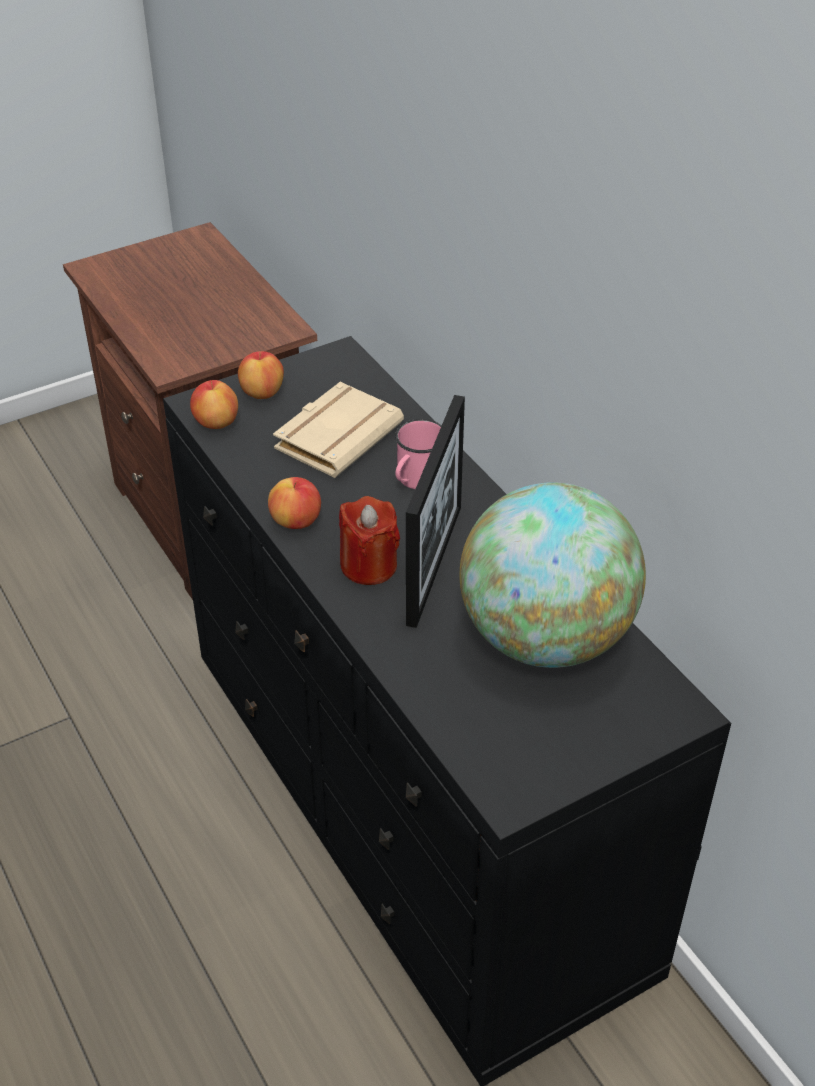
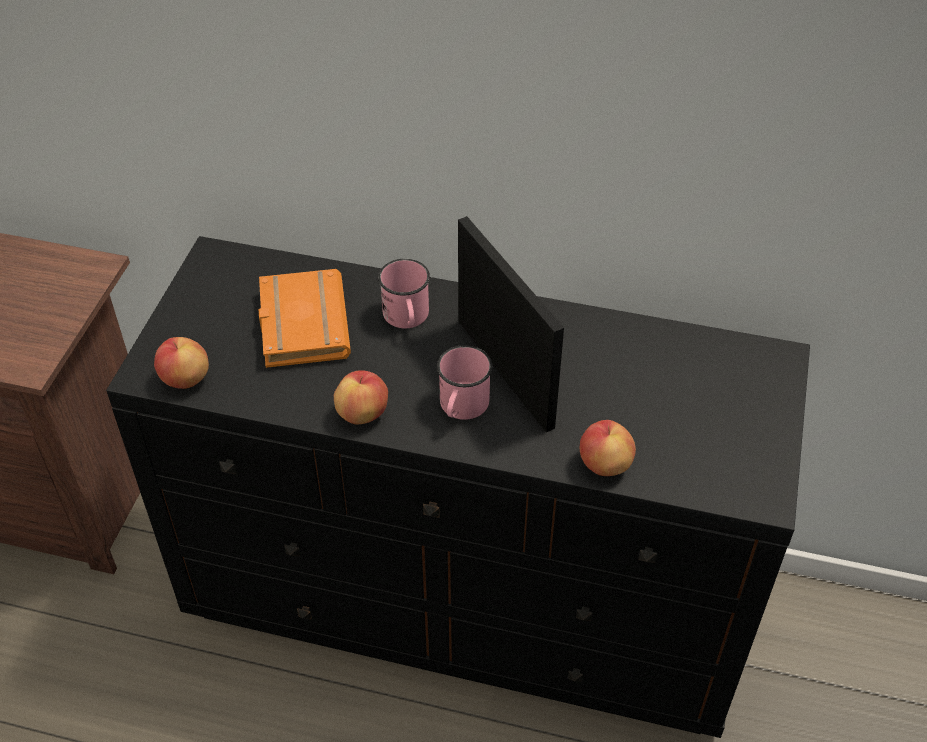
camera: 45 degrees left, 5 degrees up
apple [238,351,284,399] -> apple moved to [580,420,636,476]
beige book [273,382,404,478] -> orange book [259,269,351,368]
red candle [339,496,400,585] -> pink mug [437,345,493,420]
globe [460,482,646,668] -> none

